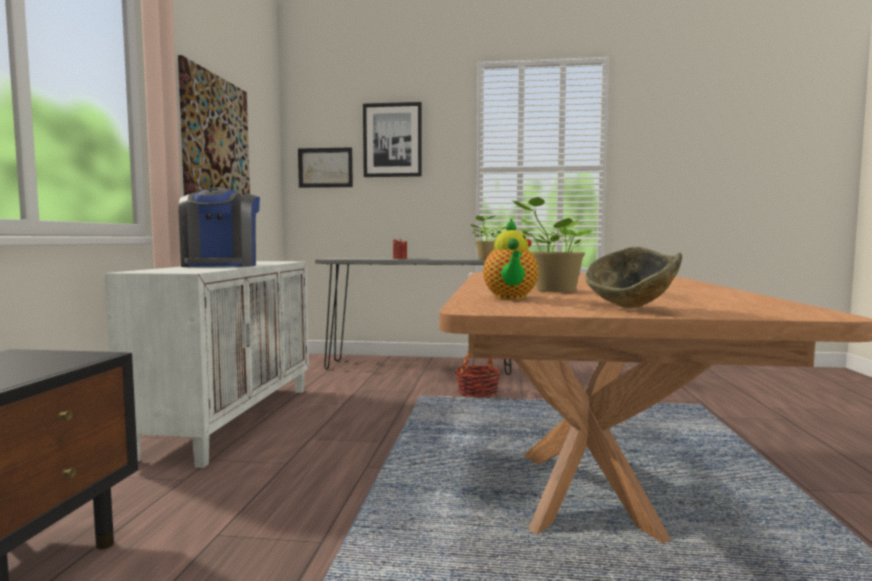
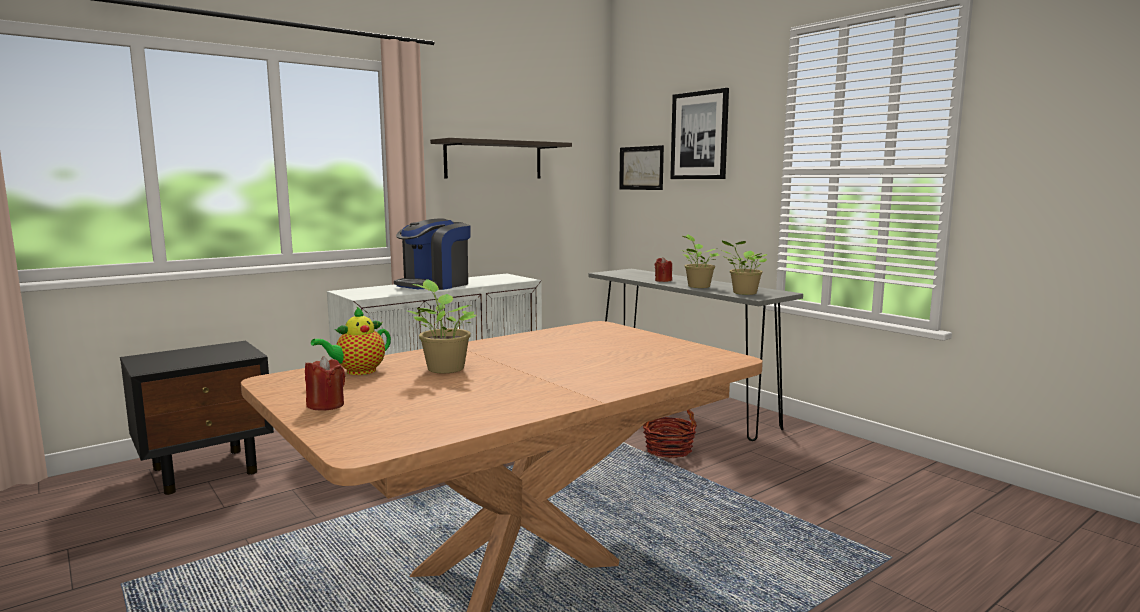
camera: 45 degrees right, 5 degrees up
picture [178,55,250,196] -> shelf [430,138,572,179]
bowl [585,247,682,308] -> red candle [305,356,345,411]
none -> potted plant [681,234,720,288]

